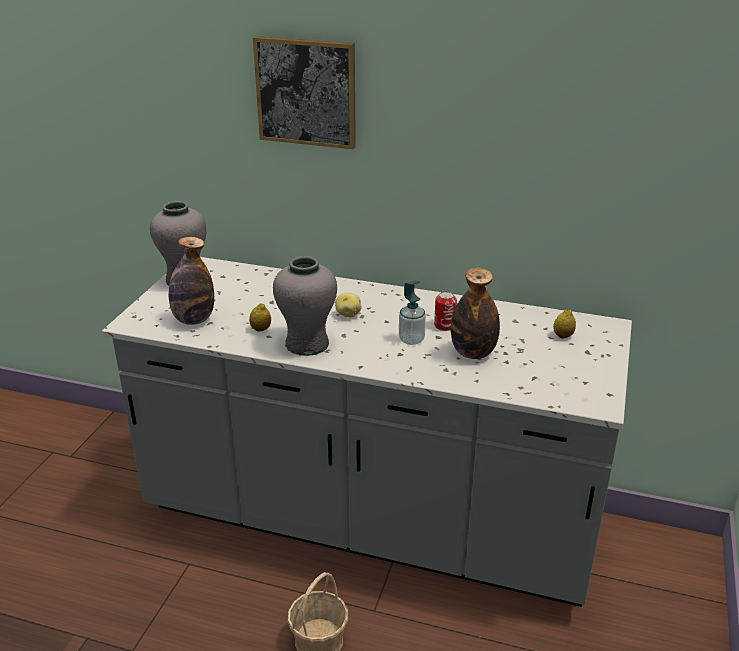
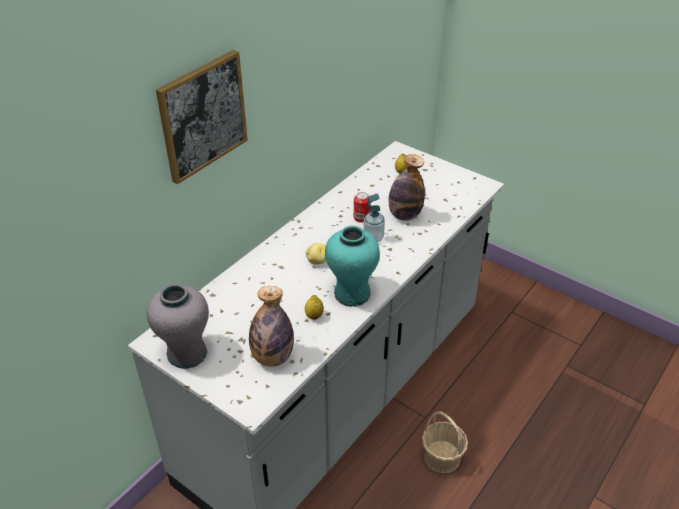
camera: 70 degrees left, 10 degrees up
grey vase [273,256,337,356] -> turquoise vase [325,226,380,307]

